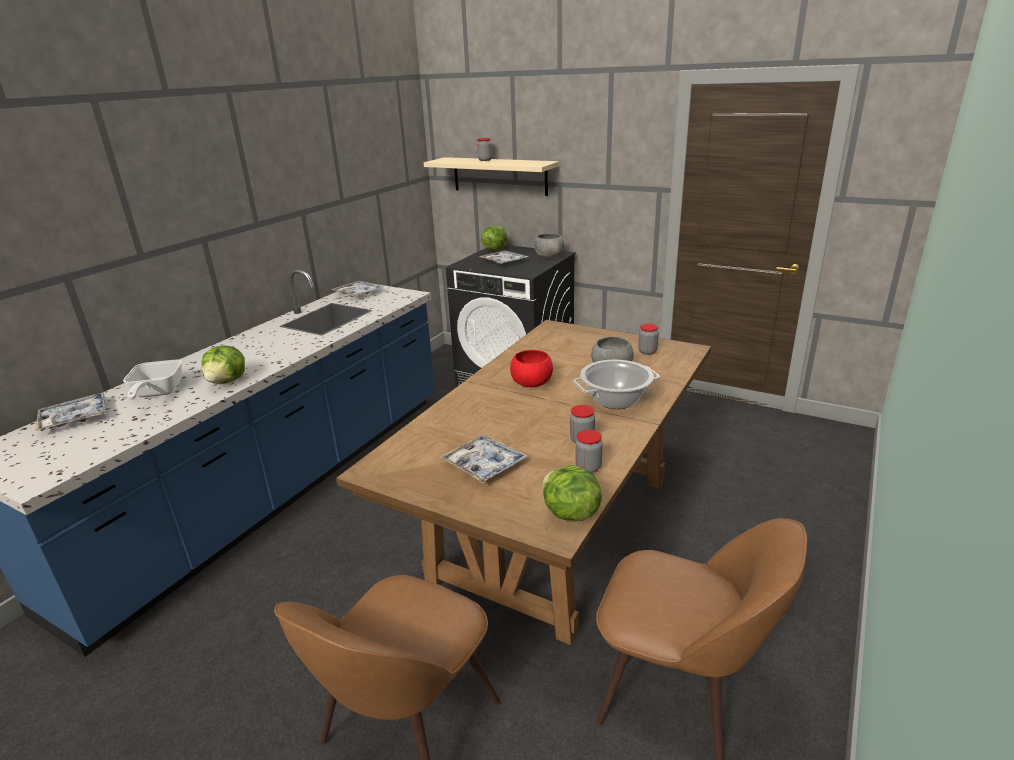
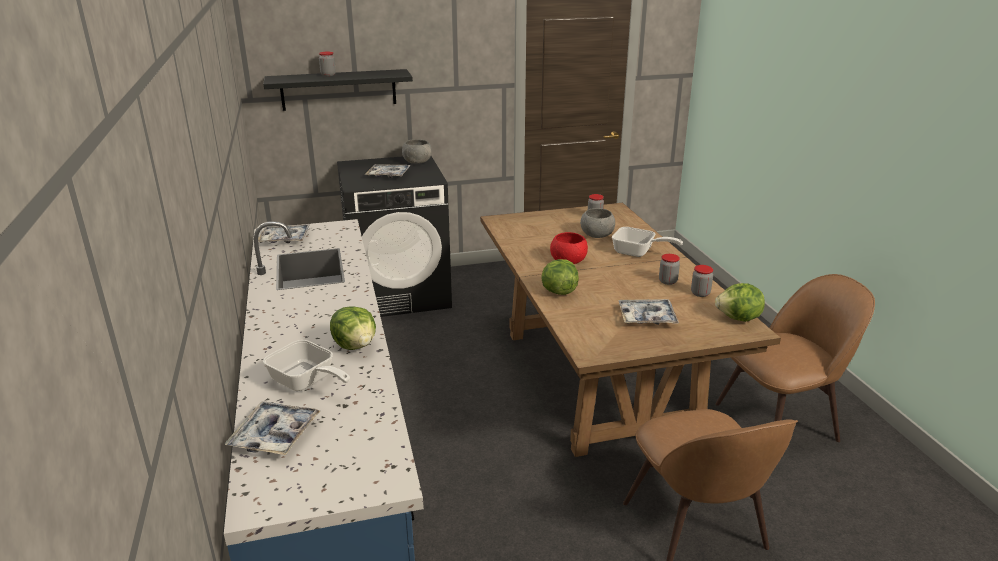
camera: 45 degrees left, 0 degrees up
beige shelf [424,157,559,196] -> black shelf [263,69,413,111]
lettuce [481,226,507,251] -> lettuce moved to [542,259,579,295]
cooking pot [573,360,660,409] -> frying pan [612,227,683,257]

